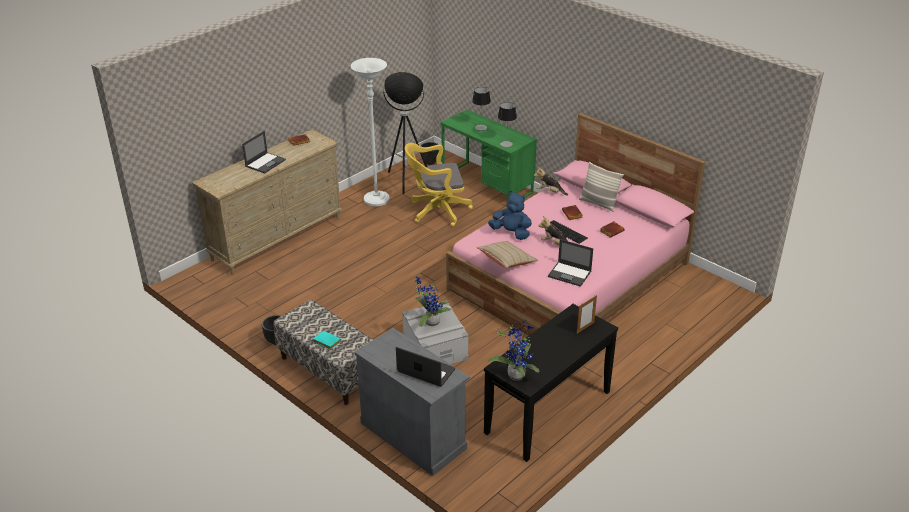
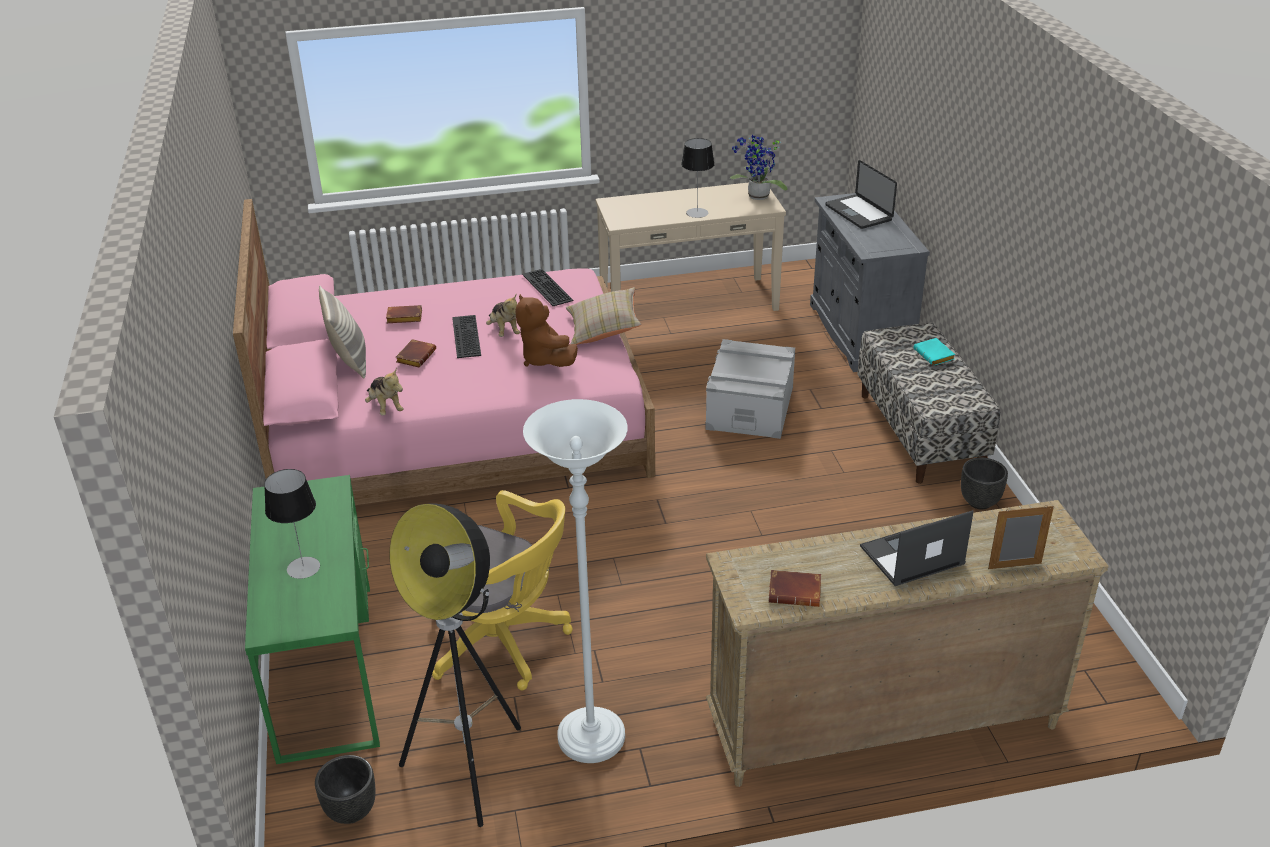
camera: 145 degrees left, 0 degrees up
potted plant [415,277,449,327] -> none
black console table [484,304,618,462] -> beige console table [595,183,786,311]
blue plush toy [488,191,532,240] -> brown plush toy [516,294,578,367]
table lamp [498,102,517,147] -> table lamp moved to [681,138,715,218]
laptop [548,239,593,287] -> keyboard [522,269,573,306]
picture frame [577,295,597,334] -> picture frame moved to [988,505,1054,569]

